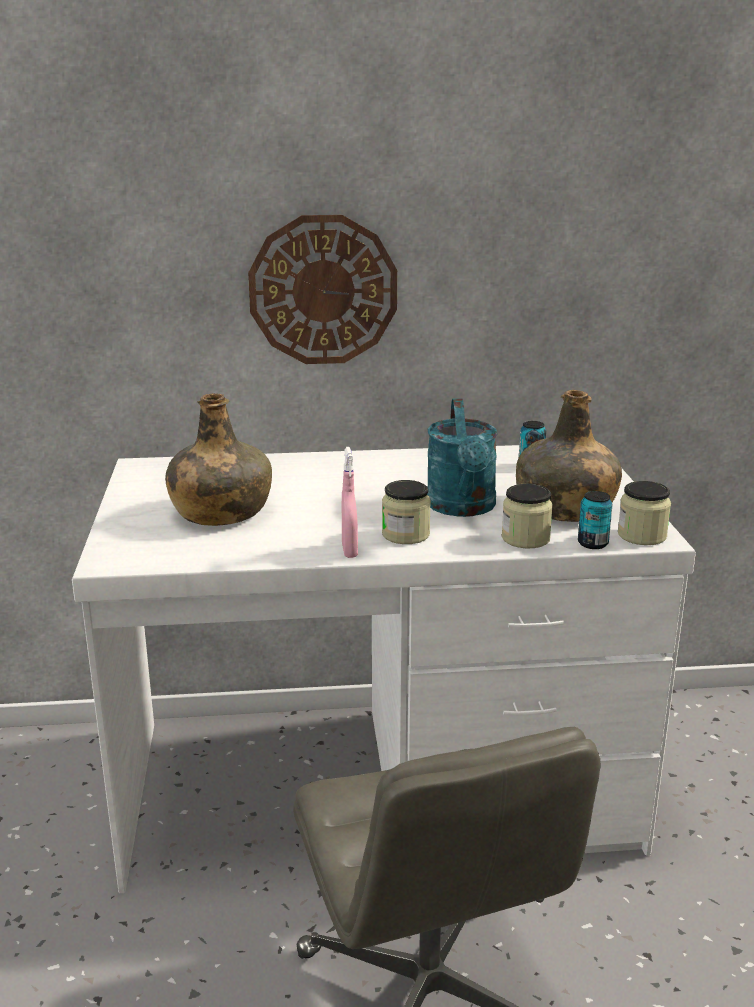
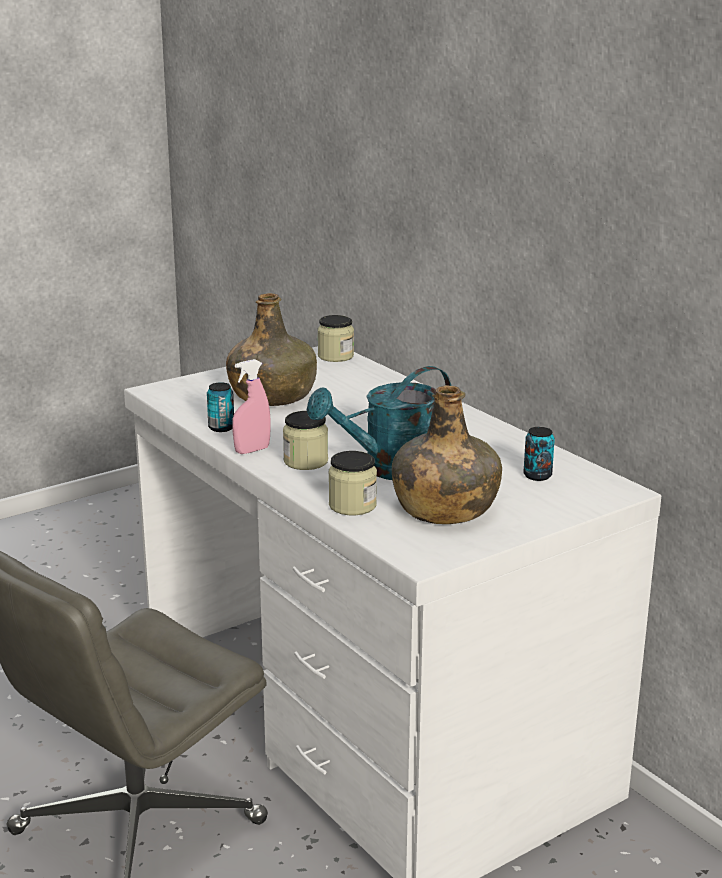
camera: 60 degrees right, 0 degrees up
wall clock [248,215,397,364] -> none
can [578,491,613,549] -> can moved to [207,382,234,432]
jar [618,481,671,545] -> jar moved to [318,315,354,362]

